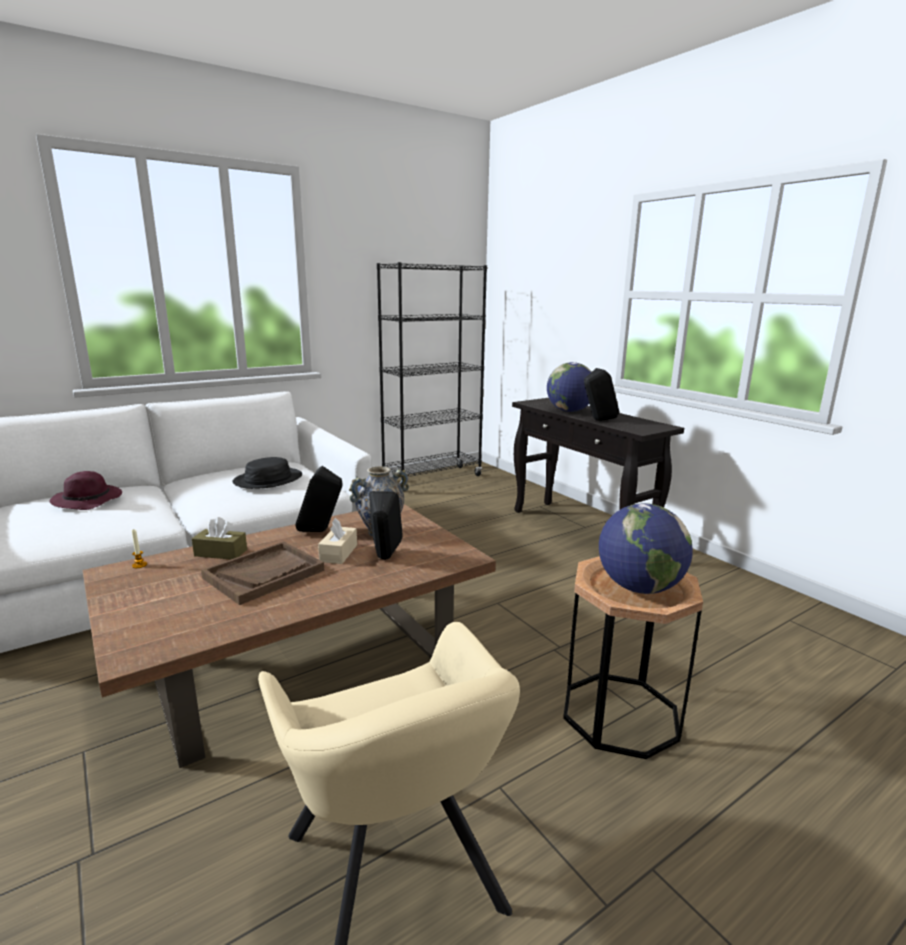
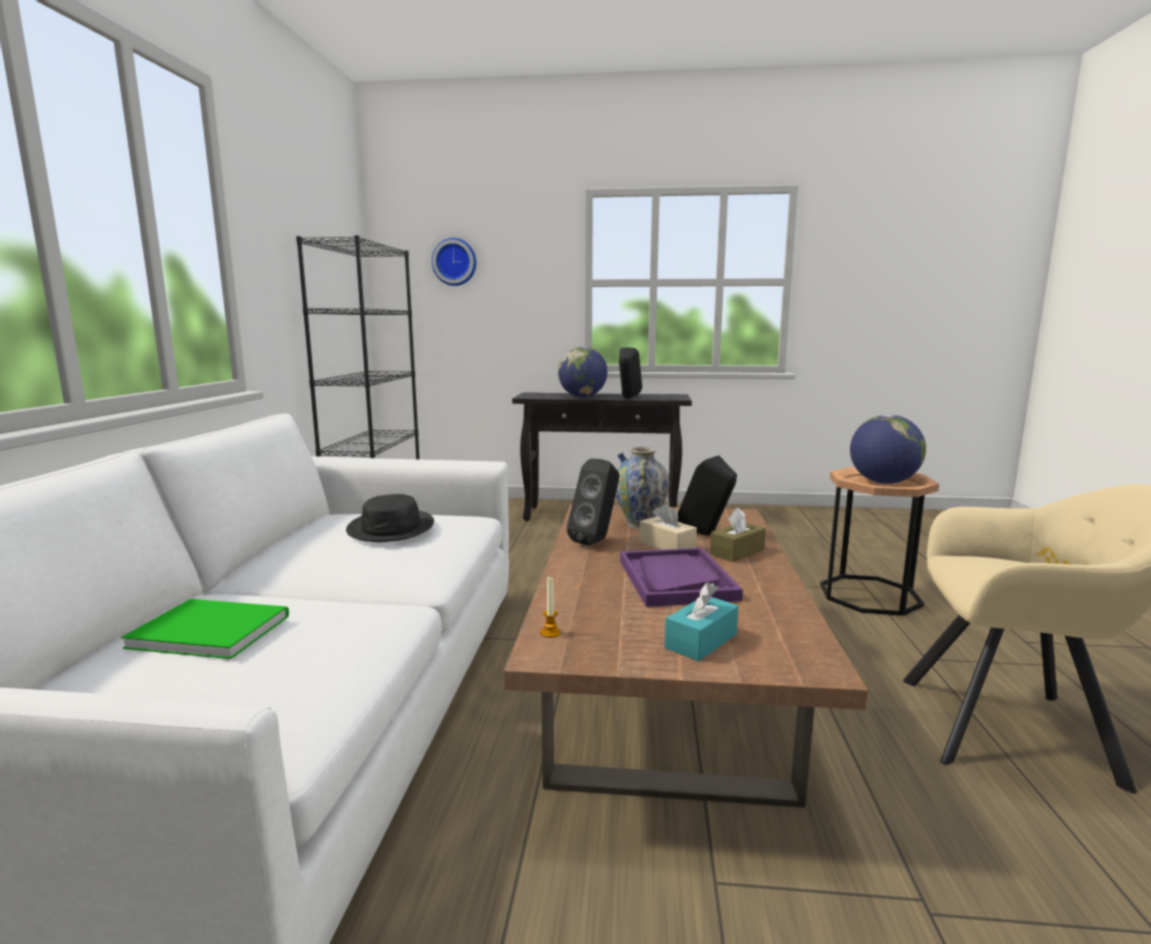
camera: 50 degrees left, 5 degrees down
purple hat [49,471,122,510] -> green book [121,599,289,659]
brown tissue box [192,517,247,560] -> brown tissue box moved to [710,508,766,562]
brown tray [201,541,324,605] -> purple tray [620,548,743,607]
none -> wall clock [432,238,476,286]
none -> turquoise tissue box [665,582,738,661]

